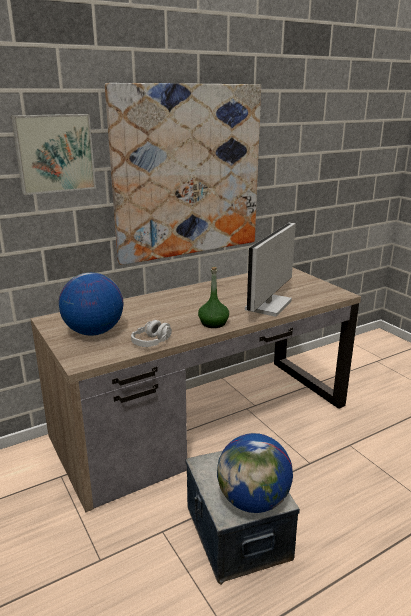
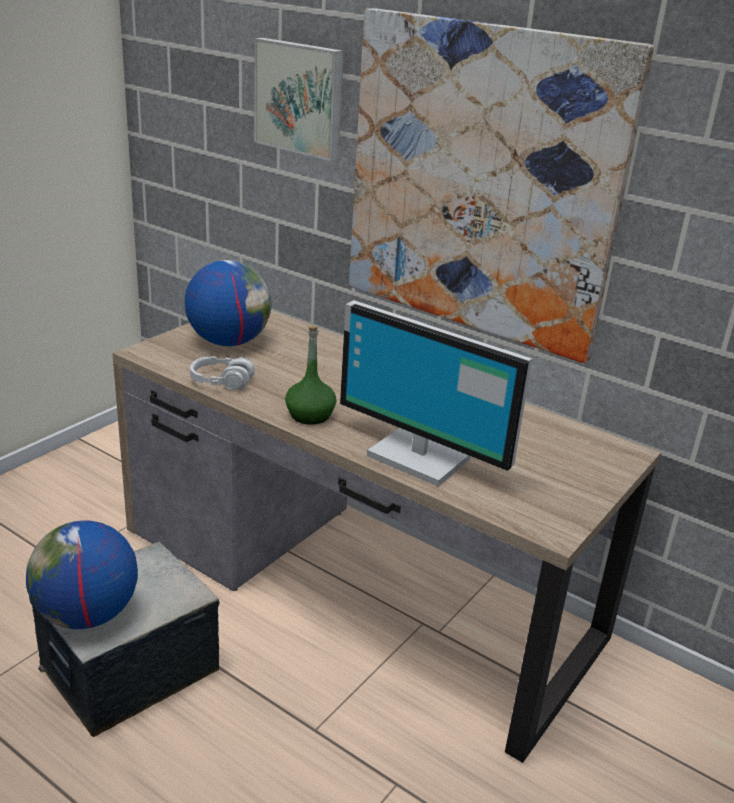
camera: 65 degrees right, 5 degrees up
monitor [245,223,296,317] -> monitor turned 150 degrees counterclockwise [340,300,532,486]

